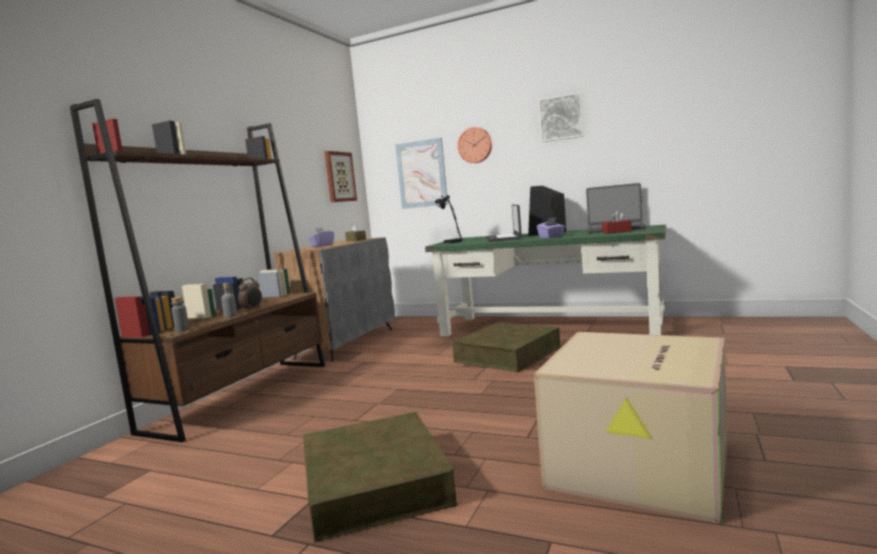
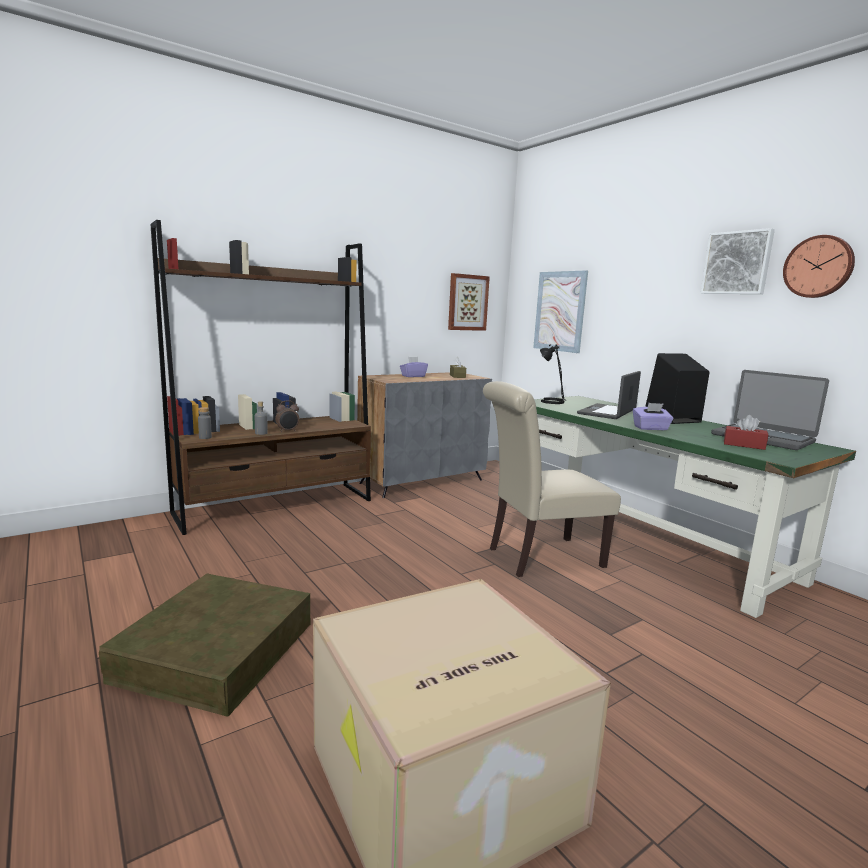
camera: 30 degrees right, 5 degrees up
brown storage box [452,322,560,372] -> beige chair [483,381,621,577]
wall clock [458,127,492,163] -> wall clock moved to [783,235,855,298]

